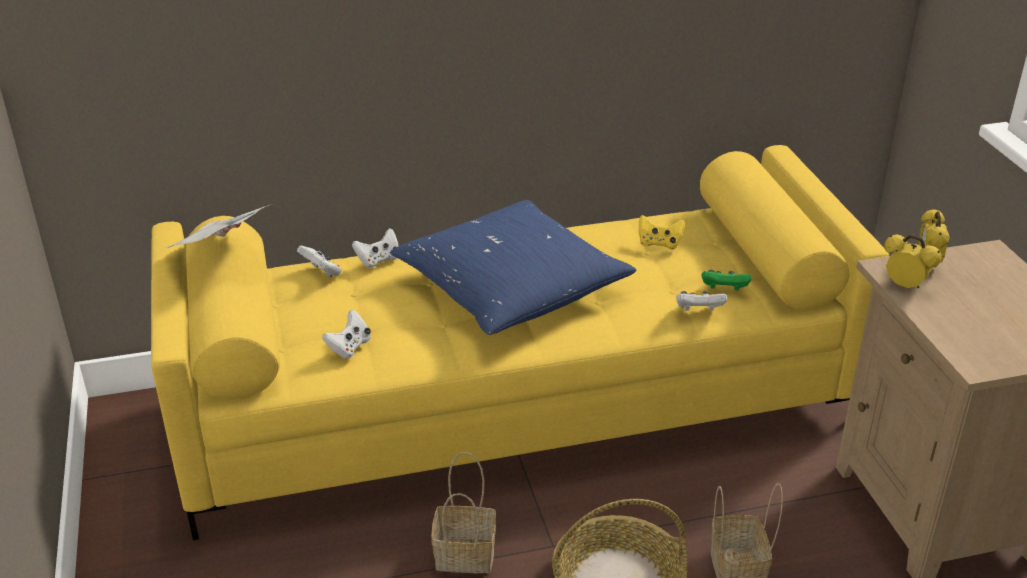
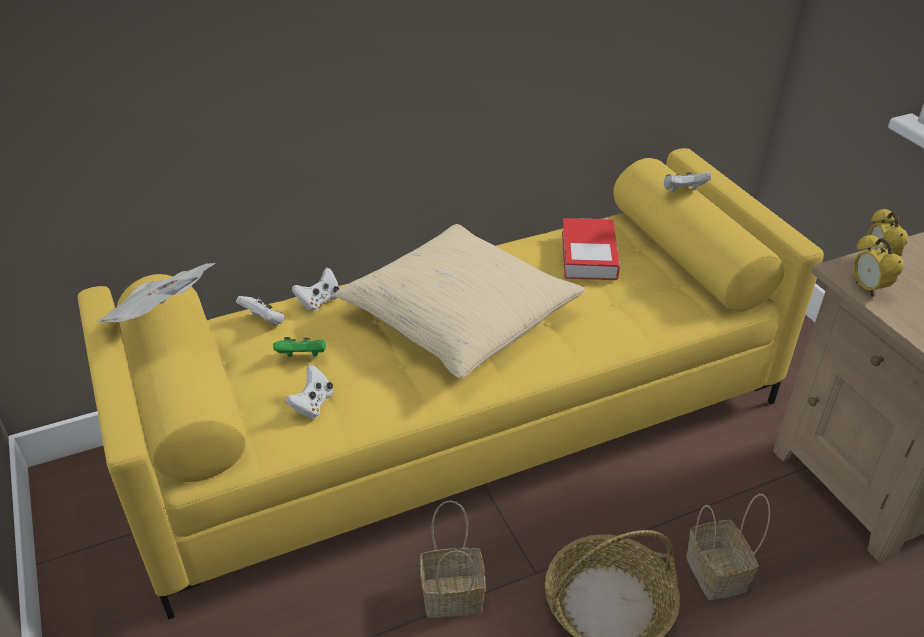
camera: 10 degrees left, 5 degrees up
blue pillow [390,200,636,335] -> beige pillow [334,224,585,379]
yellow game controller [639,215,685,249] -> book [562,218,620,280]
white game controller [676,291,727,311] -> white game controller moved to [663,172,712,192]
green game controller [701,270,752,290] -> green game controller moved to [273,337,326,357]
alarm clock [884,234,942,289] -> alarm clock turned 135 degrees counterclockwise [854,234,904,297]

